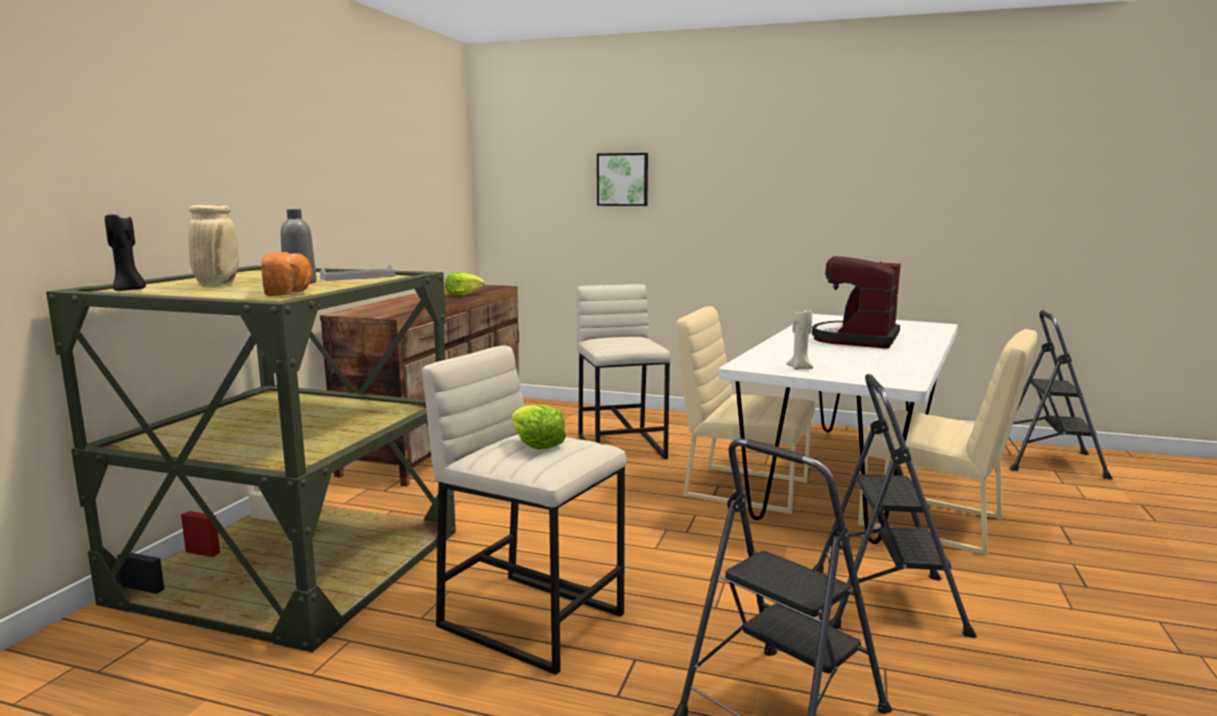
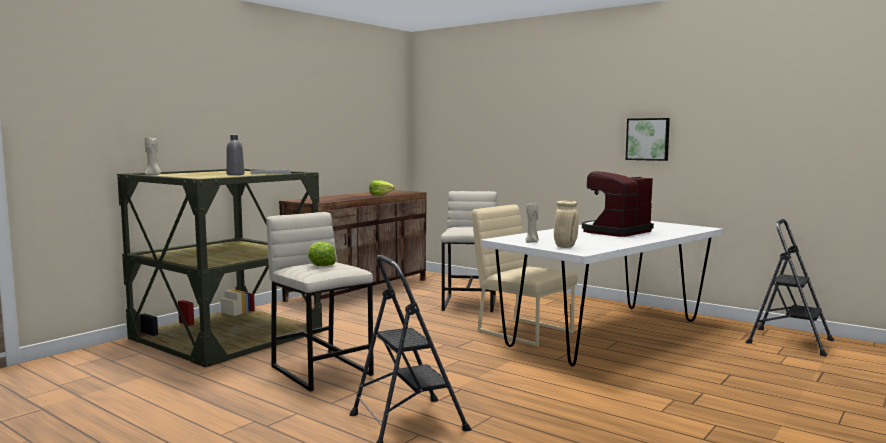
camera: 20 degrees right, 5 degrees down
black candle [105,214,146,291] -> beige candle [145,137,161,175]
beige vase [188,205,239,286] -> beige vase moved to [554,200,579,248]
bread [261,252,312,296] -> none
picture [597,153,648,206] -> picture moved to [626,118,670,161]
black step ladder [813,374,977,638] -> none
beige chair [858,329,1038,555] -> none

